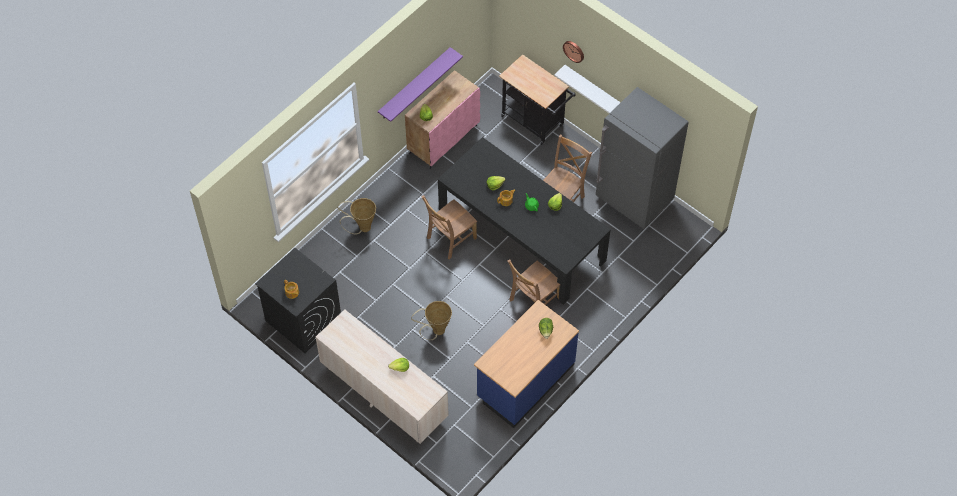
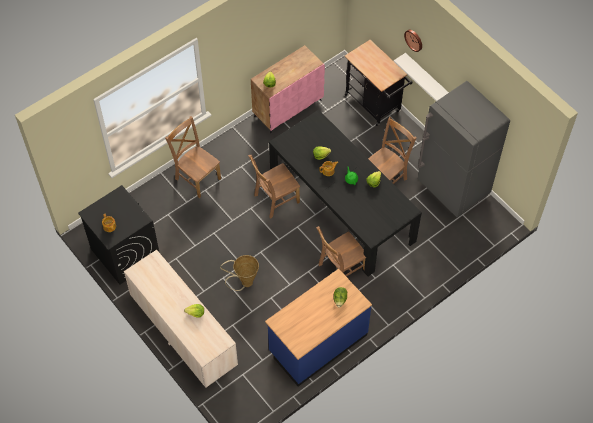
camera: 10 degrees right, 0 degrees up
basket [337,198,376,234] -> brown chair [165,116,221,198]
purple shelf [378,47,463,122] -> none

